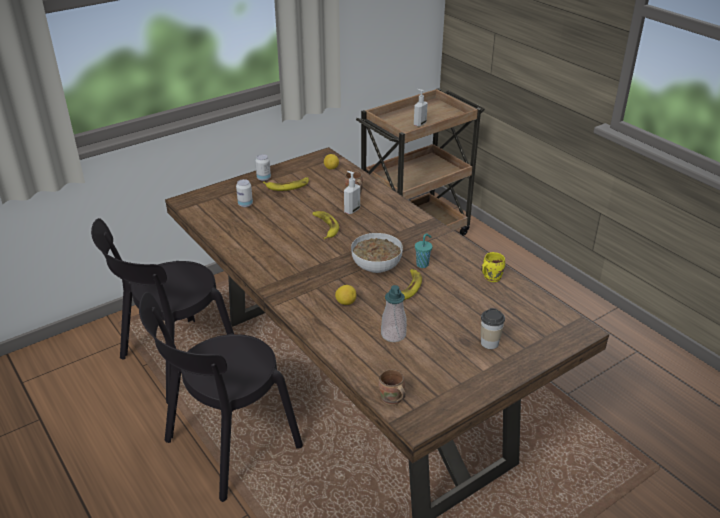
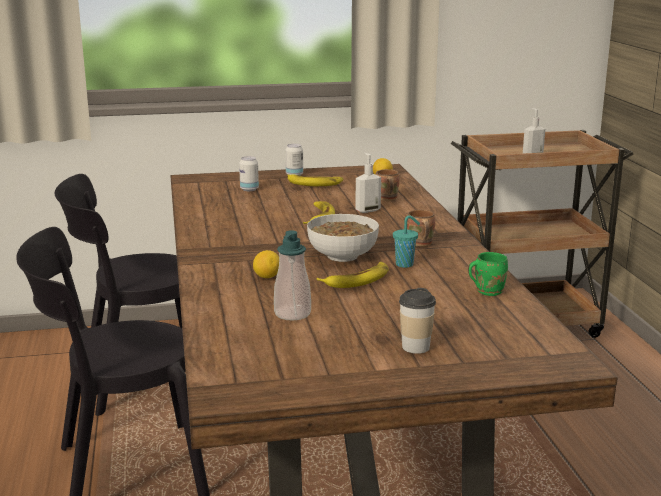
camera: 25 degrees right, 15 degrees down
brown mug [379,369,406,405] -> brown mug moved to [407,210,435,247]
yellow mug [481,252,505,282] -> green mug [468,252,508,296]

